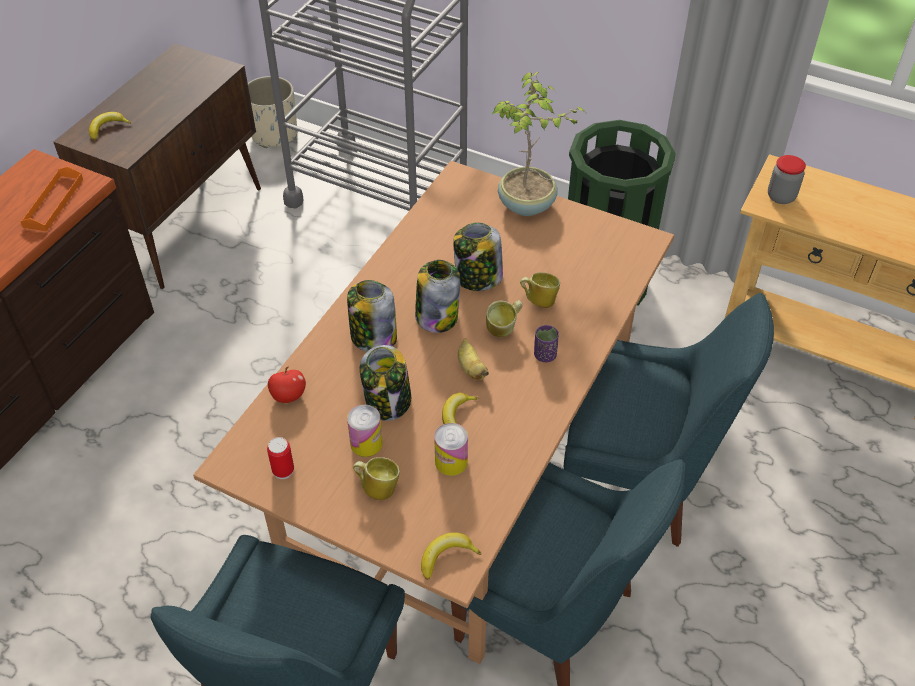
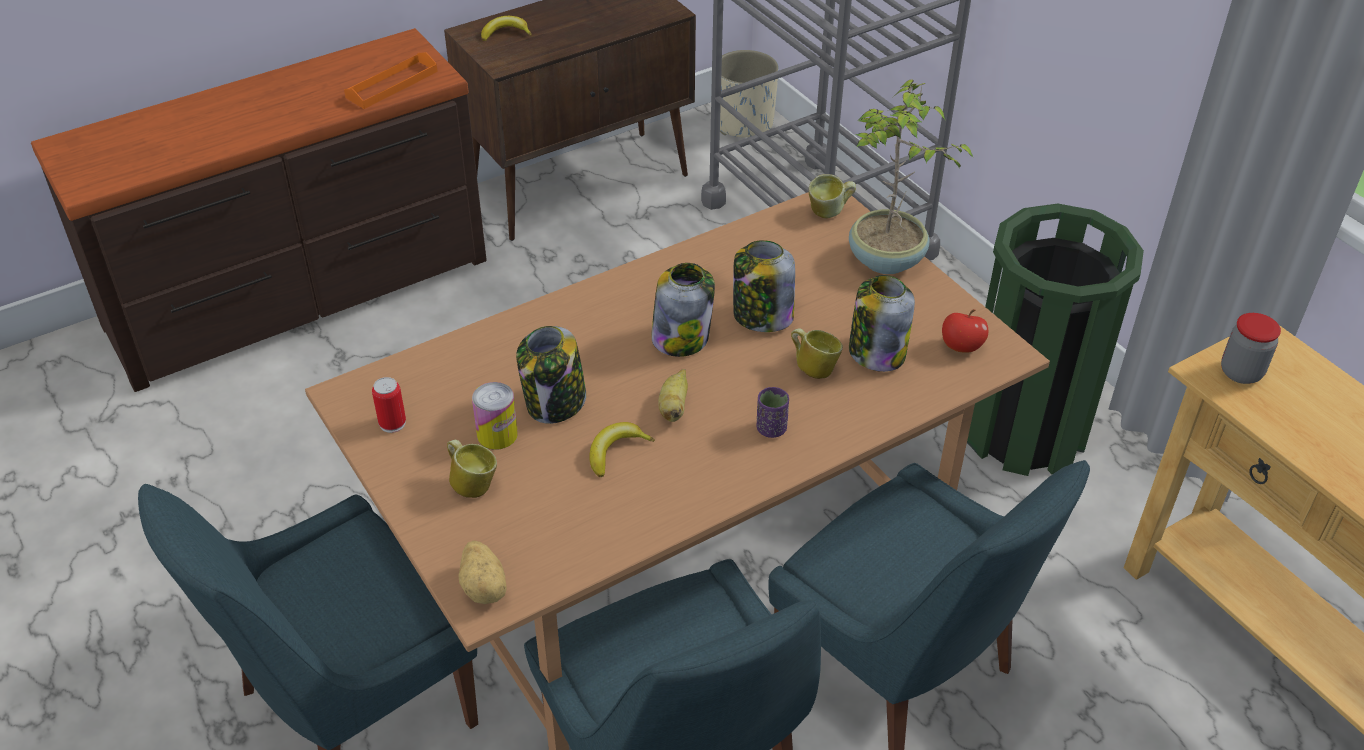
camera: 30 degrees right, 5 degrees down
apple [268,367,306,403] -> apple moved to [942,309,988,353]
jar [347,280,397,352] -> jar moved to [849,275,915,372]
banana [421,533,482,580] -> potato [459,540,507,604]
can [434,423,468,476] -> none
mug [486,300,523,337] -> mug moved to [809,174,856,218]

